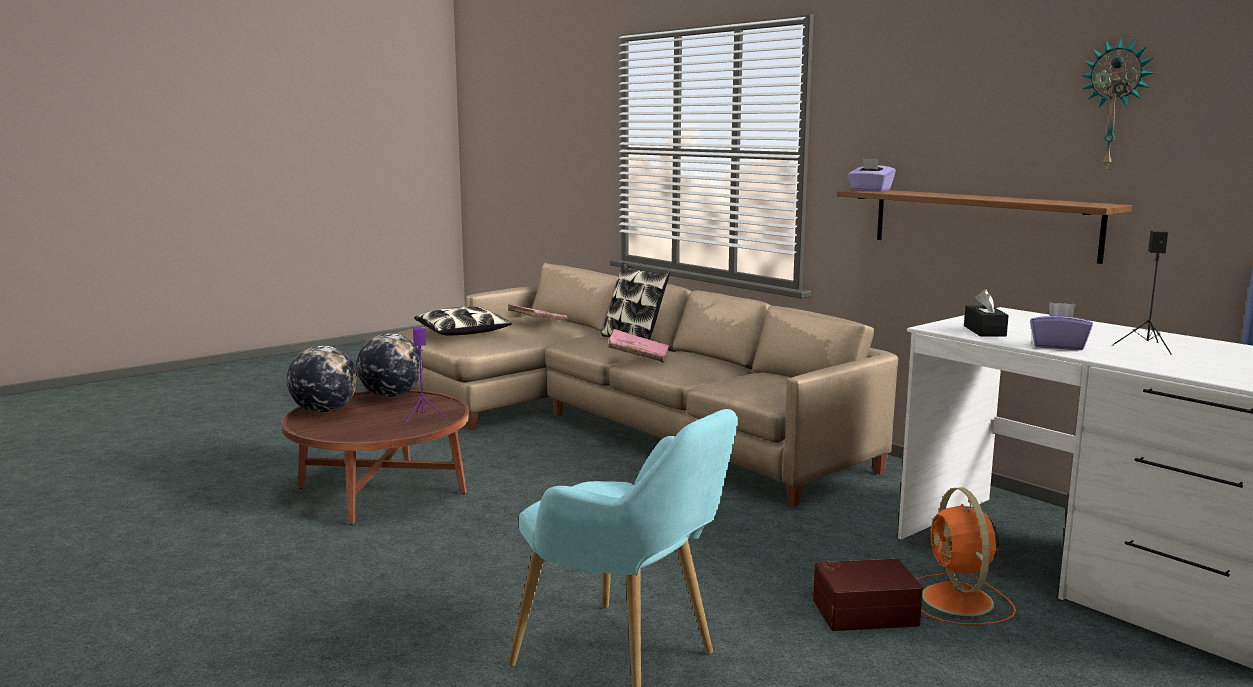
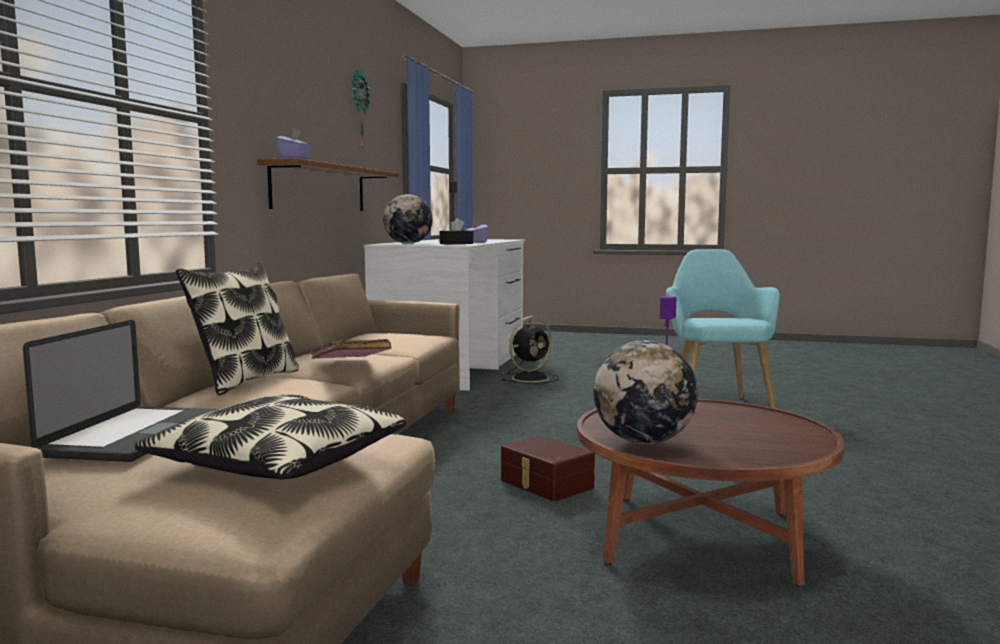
camera: 125 degrees left, 5 degrees down
globe [287,346,357,413] -> globe moved to [383,194,432,244]
pink book [508,304,568,322] -> laptop [23,320,219,462]
brown storage box [813,559,923,631] -> brown storage box moved to [501,436,595,502]
orange fan [916,487,1016,625] -> black fan [502,316,559,384]

